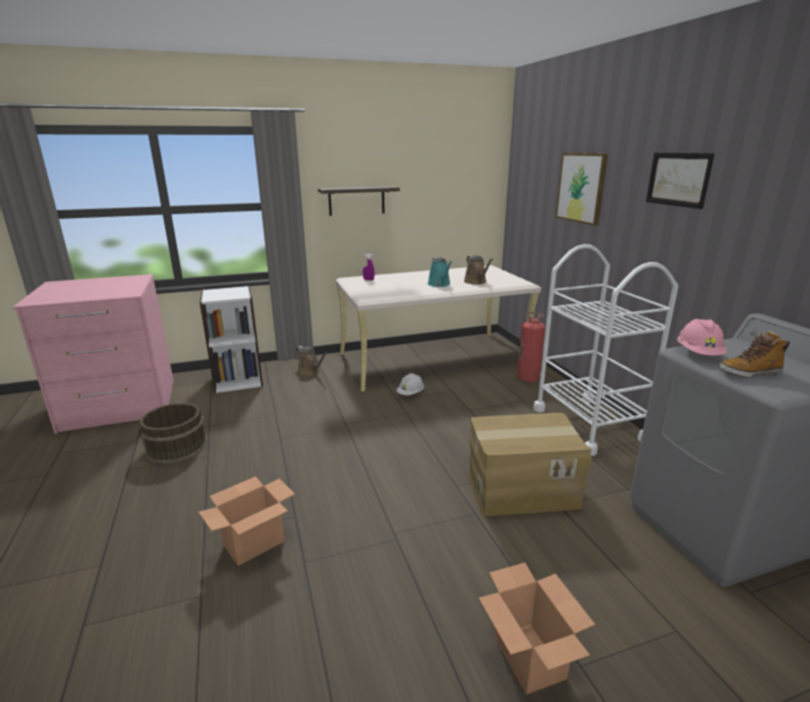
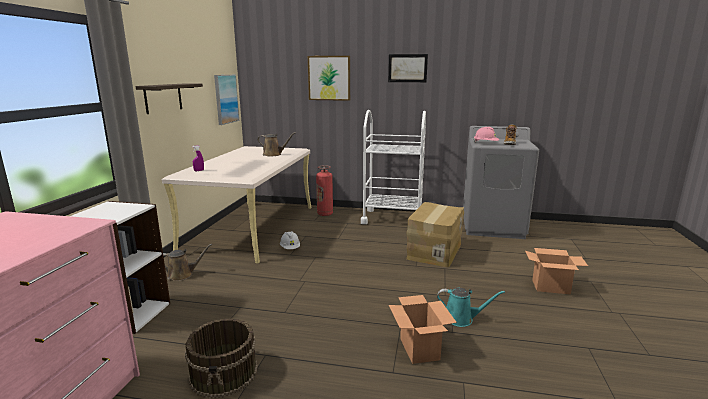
camera: 60 degrees left, 5 degrees down
turquoise watering can [428,257,452,287] -> turquoise watering can moved to [437,288,505,327]
none -> picture [214,75,239,125]

